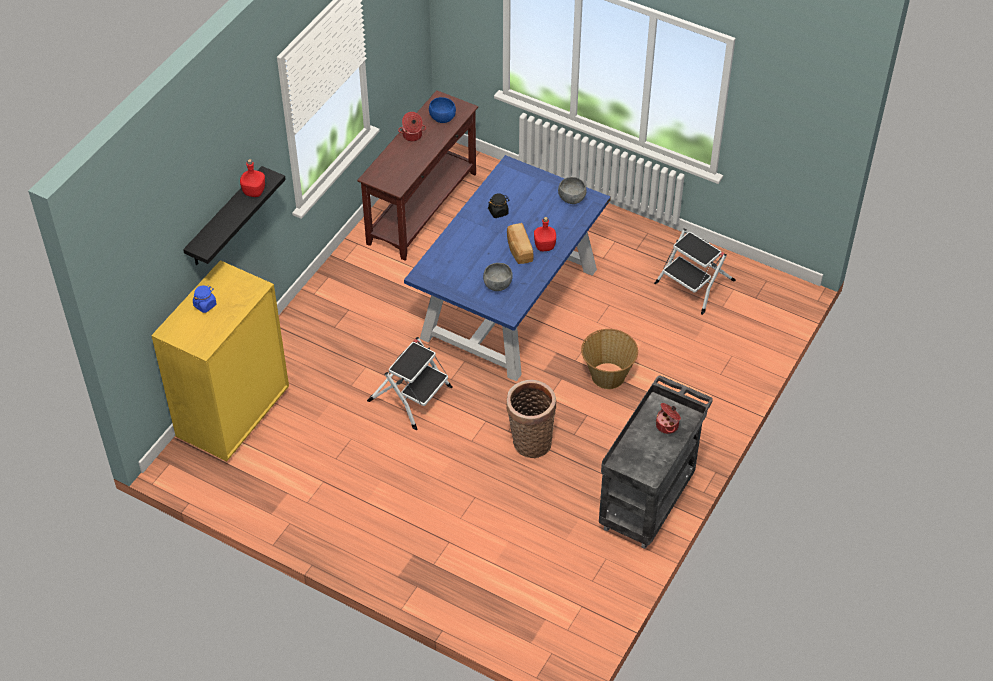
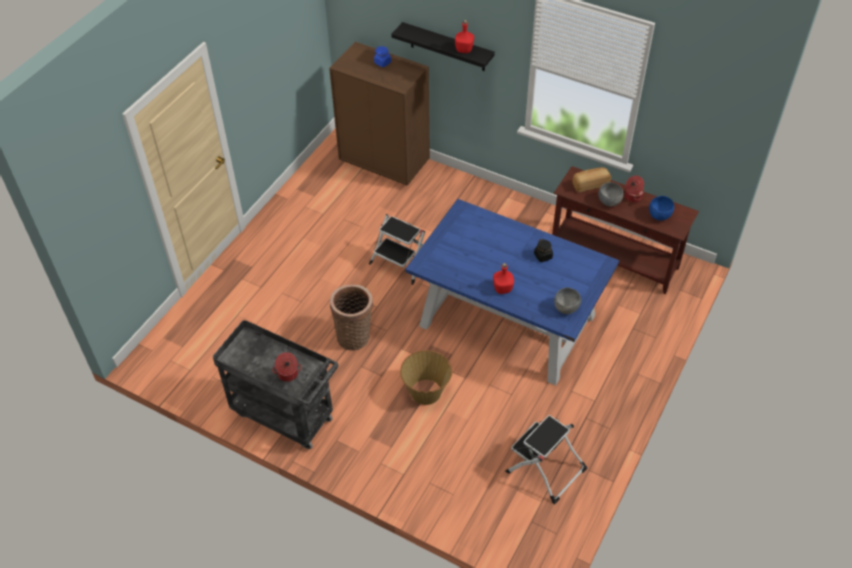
camera: 90 degrees right, 0 degrees up
yellow cabinet [151,260,289,461] -> brown cabinet [329,42,430,186]
grey bowl [483,263,513,291] -> grey bowl moved to [598,182,624,207]
bread [507,223,534,264] -> bread moved to [573,167,611,192]

